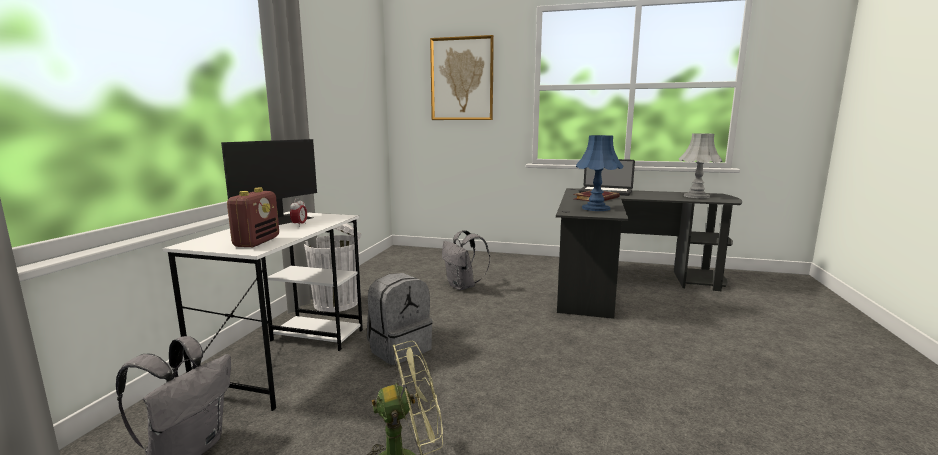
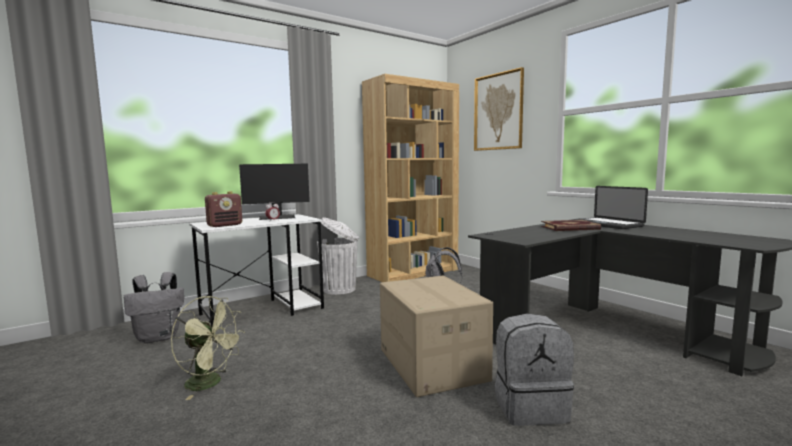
camera: 40 degrees right, 5 degrees down
grey backpack [367,273,432,365] -> grey backpack moved to [495,314,574,426]
blue table lamp [576,135,623,211] -> none
grey table lamp [679,133,722,198] -> none
none -> brown bookcase [362,74,459,282]
none -> cardboard box [380,275,493,397]

